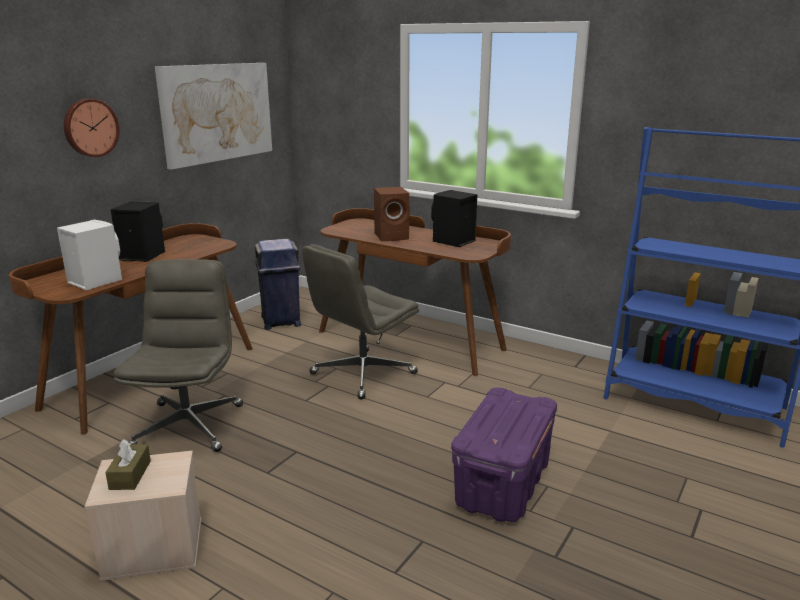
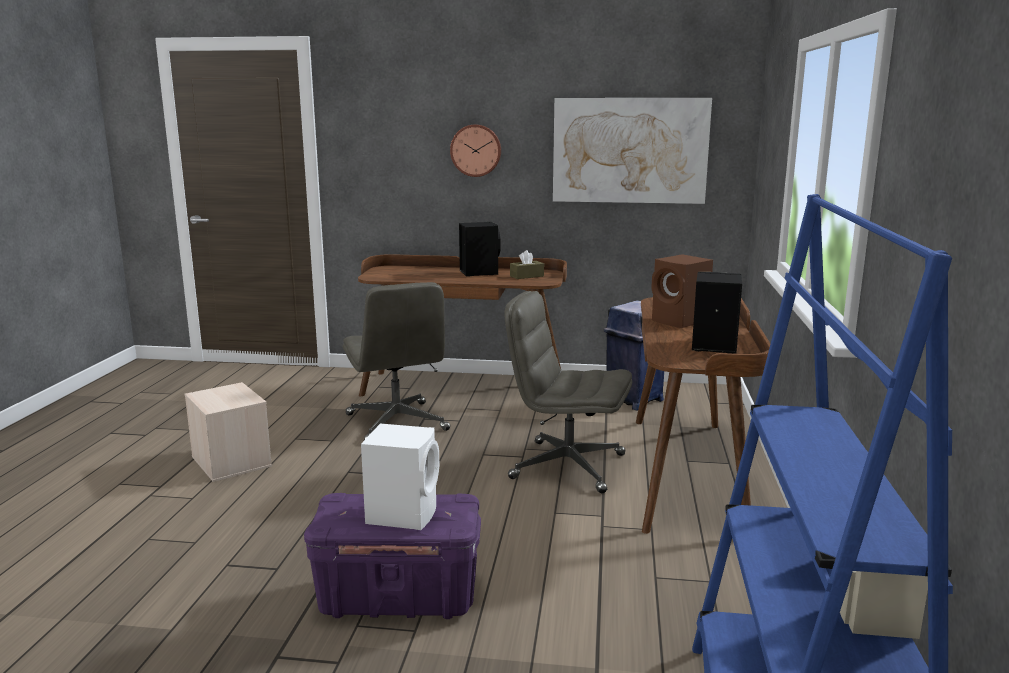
camera: 65 degrees right, 5 degrees down
white speaker [57,220,122,290] -> white speaker moved to [361,424,439,530]
brown tissue box [105,439,151,490] -> brown tissue box moved to [510,250,544,279]
grey office chair [114,259,243,452] -> grey office chair turned 90 degrees clockwise [343,282,451,440]

